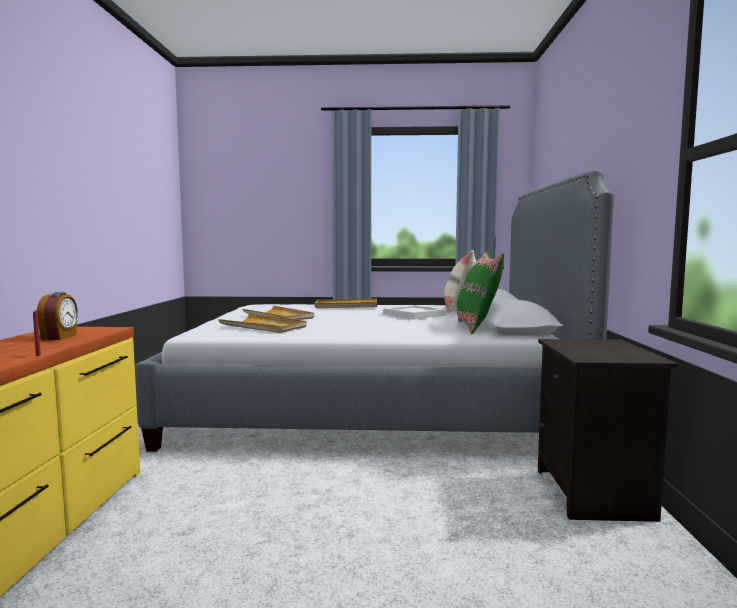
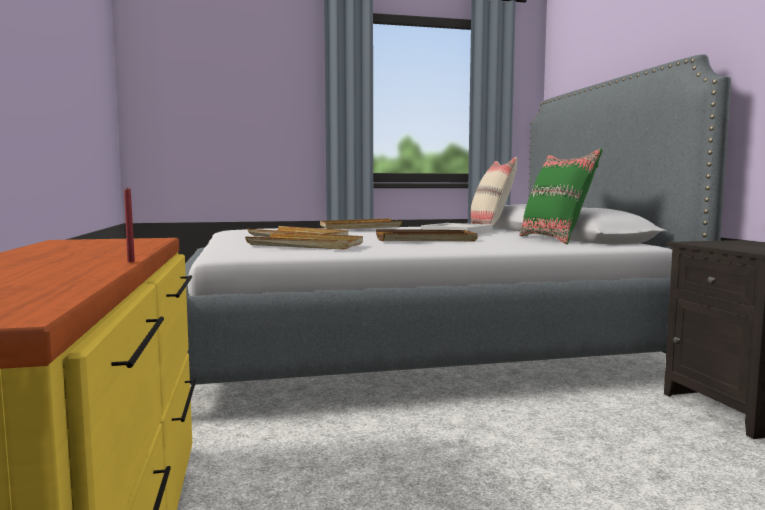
camera: 15 degrees left, 0 degrees up
alarm clock [37,292,78,340] -> none
none -> brown tray [376,229,477,241]

